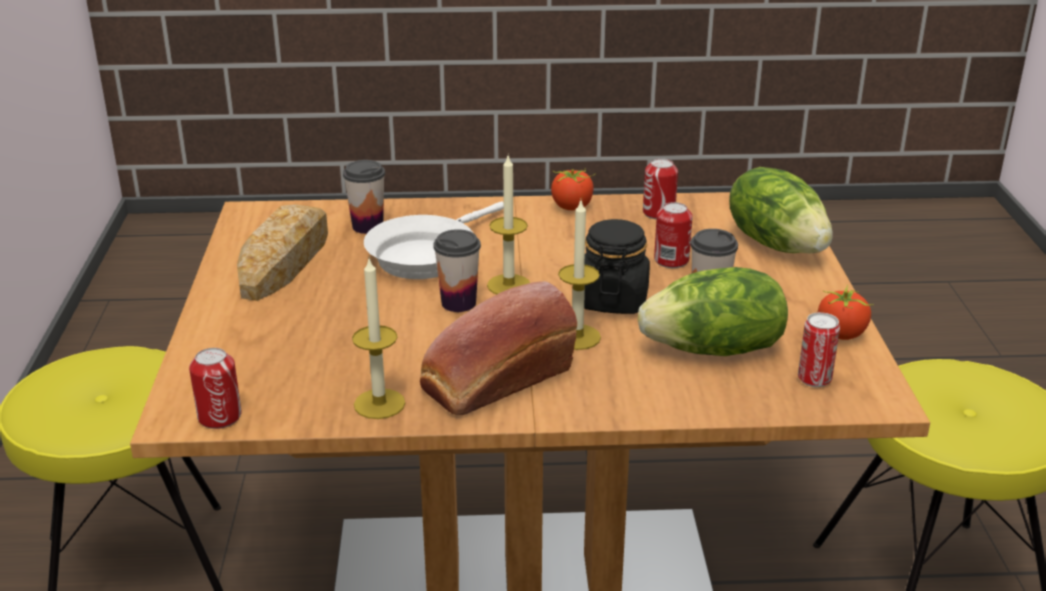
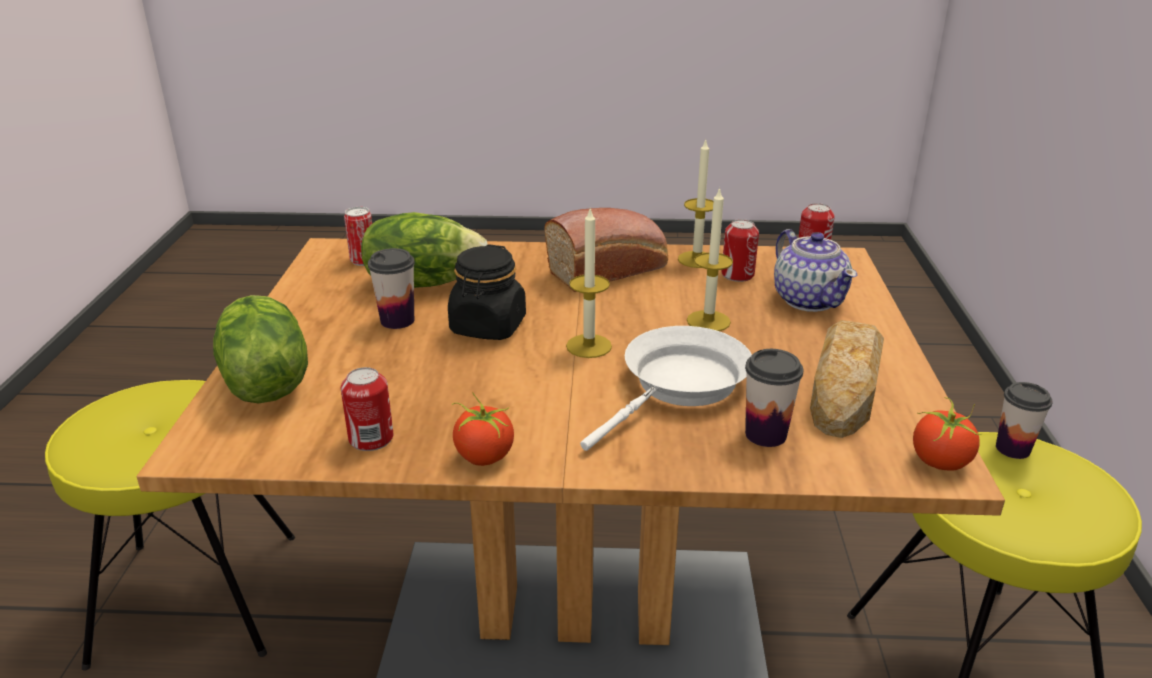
camera: 175 degrees left, 0 degrees up
cup [433,229,481,312] -> cup moved to [996,382,1053,459]
candle [558,201,601,350] -> candle moved to [687,187,733,331]
can [654,202,693,268] -> can moved to [721,219,759,282]
tomato [818,285,874,340] -> tomato moved to [913,397,981,470]
none -> teapot [774,229,857,312]

